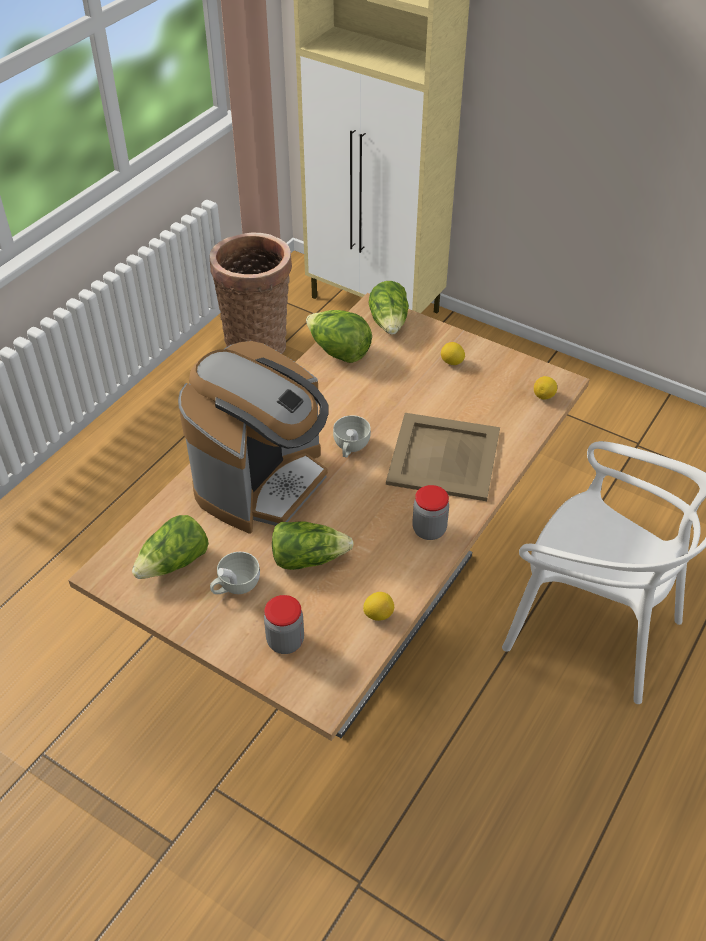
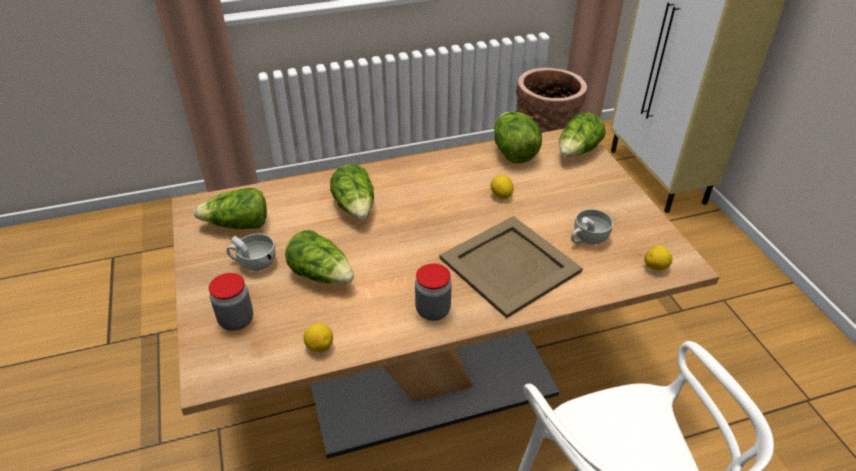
camera: 40 degrees right, 5 degrees down
coffee machine [178,341,328,534] -> lettuce [330,164,374,220]
white cup [333,415,371,458] -> white cup moved to [571,209,613,245]
lemon [441,342,465,365] -> lemon moved to [491,175,514,199]

